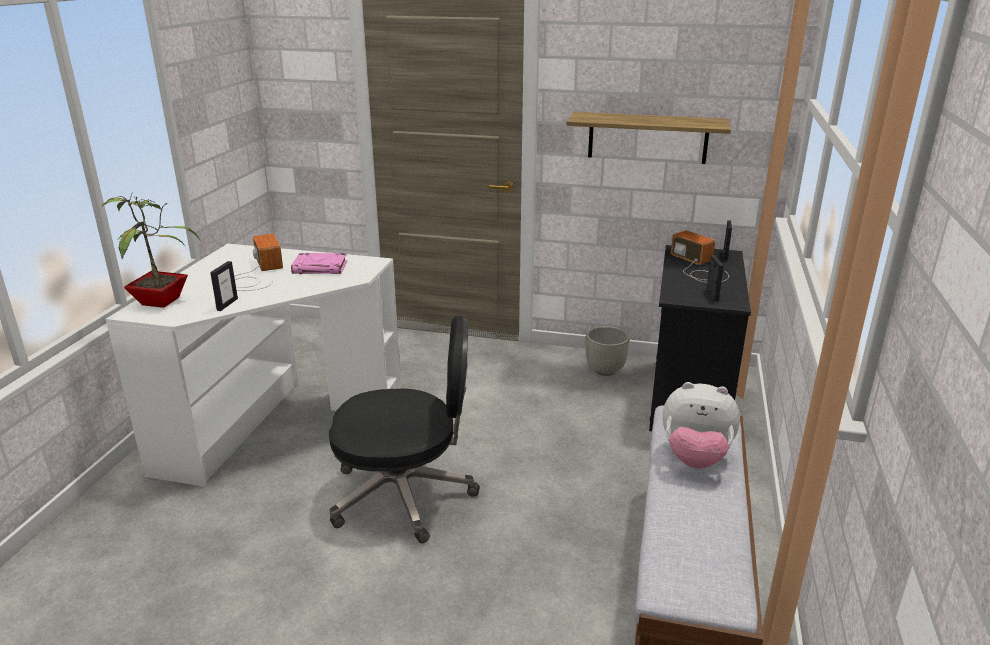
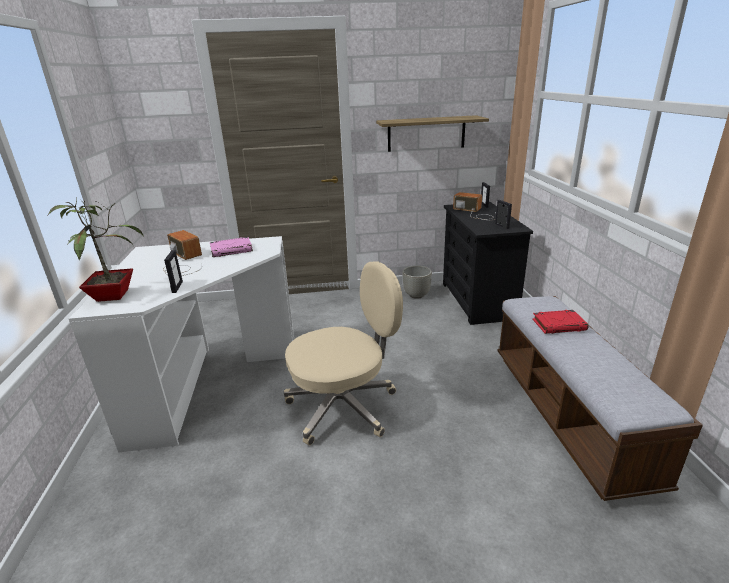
camera: 20 degrees left, 0 degrees up
black office chair [329,316,480,543] -> beige office chair [284,261,403,445]
plush toy [663,382,740,469] -> red book [532,310,588,334]

